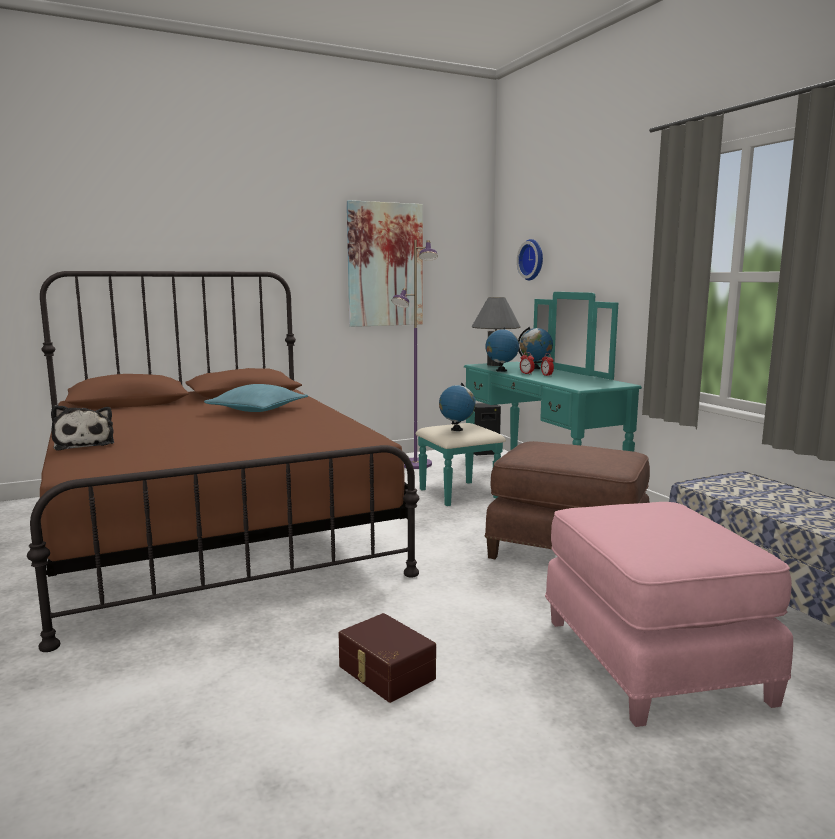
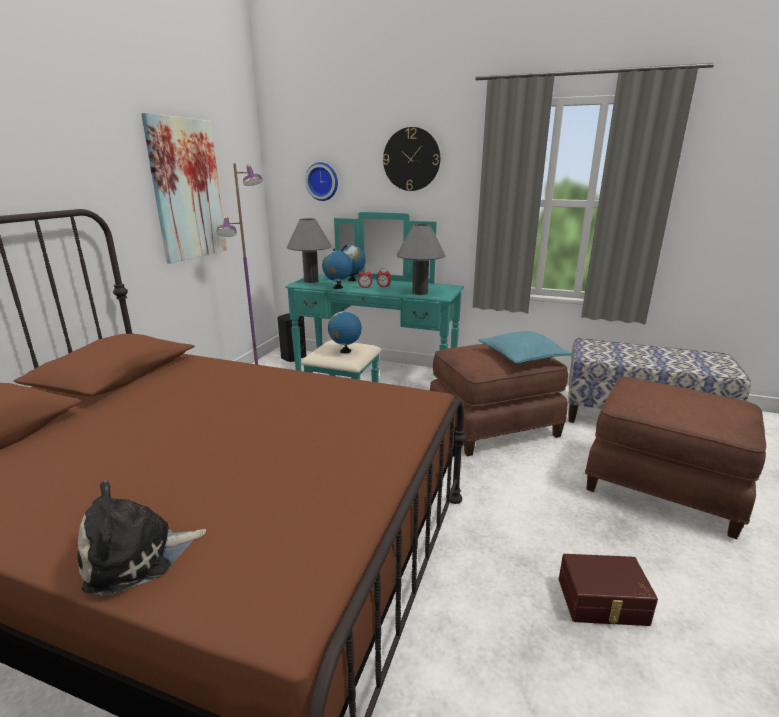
camera: 45 degrees left, 10 degrees up
plush toy [51,405,114,451] -> plush toy turned 135 degrees clockwise [77,480,206,596]
turquoise pillow [204,384,308,412] -> turquoise pillow moved to [478,331,573,364]
pink ottoman [545,502,793,727] -> brown ottoman [585,377,766,539]
none -> wall clock [383,127,440,191]
none -> grey table lamp [397,224,446,295]

